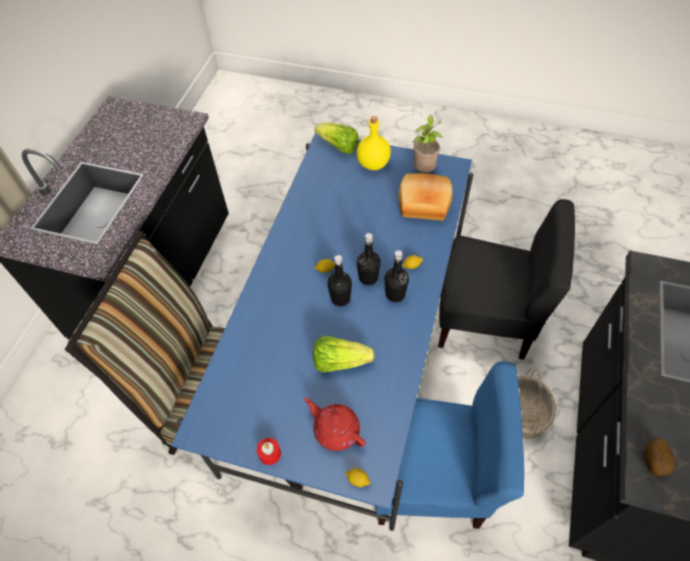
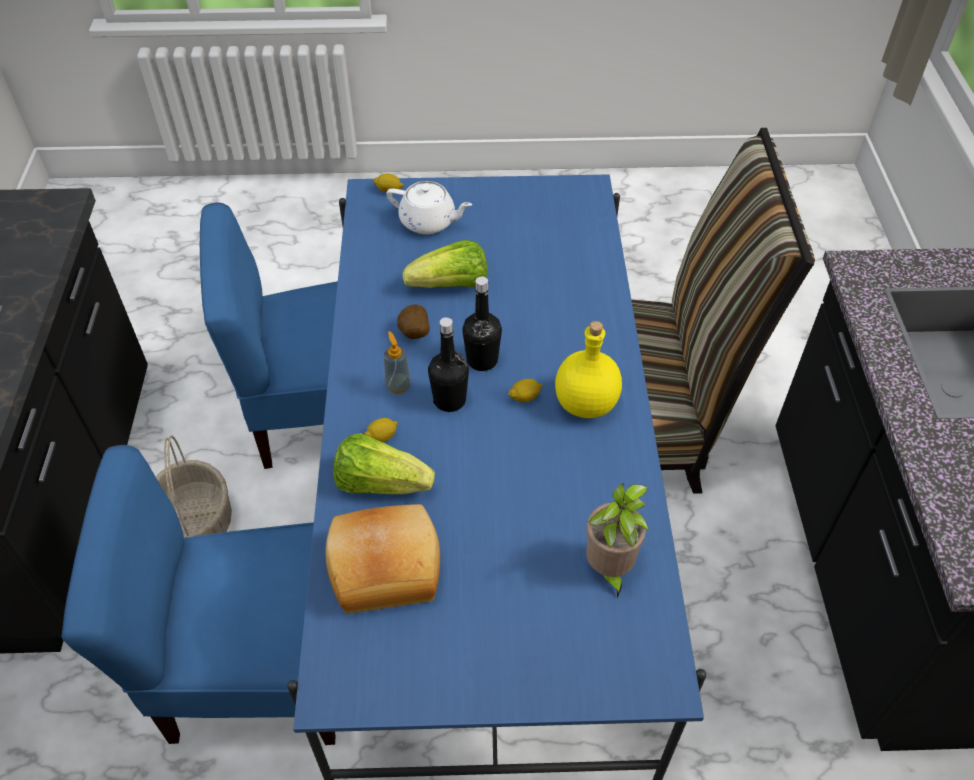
camera: 160 degrees right, 5 degrees down
red candle [257,438,281,465] -> none
red teapot [304,398,366,451] -> white teapot [386,181,472,234]
lettuce [314,123,359,154] -> lettuce moved to [333,433,435,494]
yellow bottle [357,116,391,170] -> yellow bottle moved to [555,321,622,418]
black bottle [384,250,409,302] -> soap dispenser [384,331,411,394]
potted plant [413,115,443,173] -> potted plant moved to [586,483,649,598]
black chair [438,199,575,360] -> blue chair [62,445,336,745]
potato [645,438,675,476] -> potato moved to [397,305,430,339]

